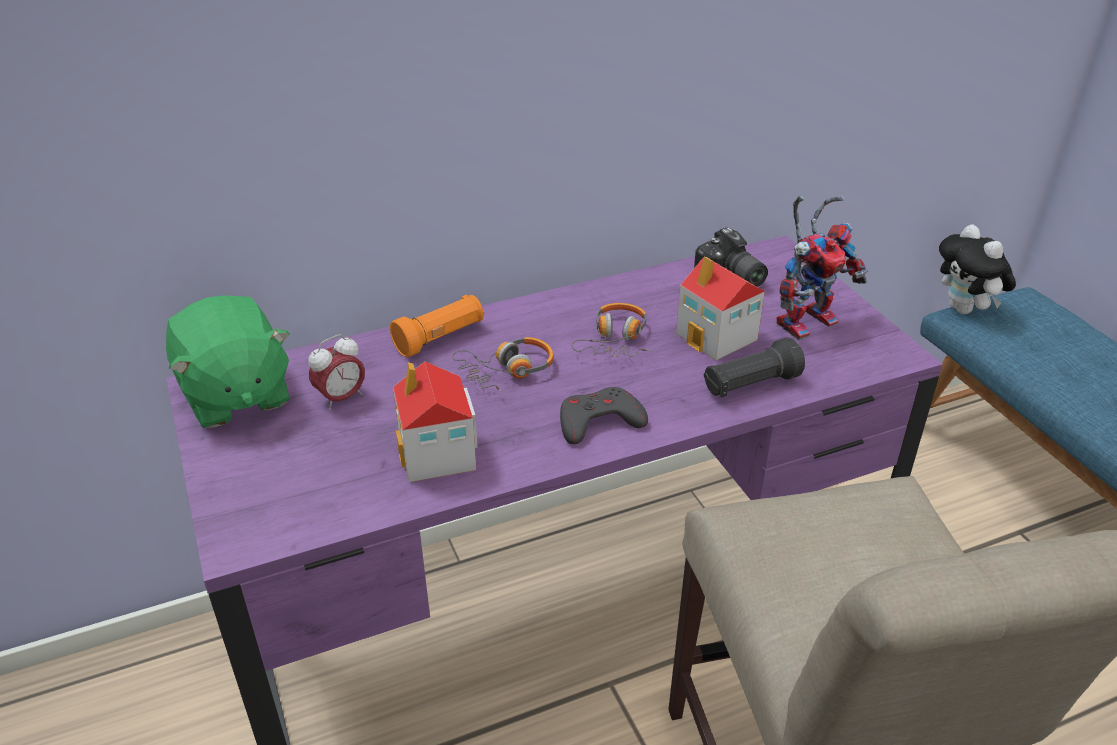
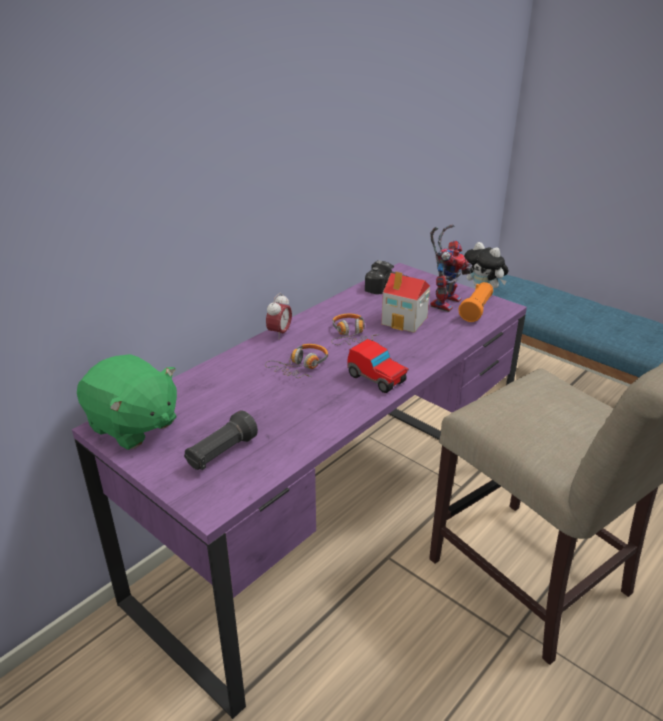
camera: 25 degrees left, 5 degrees down
alarm clock [308,334,365,410] -> alarm clock moved to [266,293,292,340]
orange flashlight [390,295,484,357] -> orange flashlight moved to [458,282,493,322]
toy house [393,361,478,482] -> none
grey game controller [560,387,648,444] -> toy car [348,339,409,393]
black flashlight [704,337,805,398] -> black flashlight moved to [184,410,258,470]

